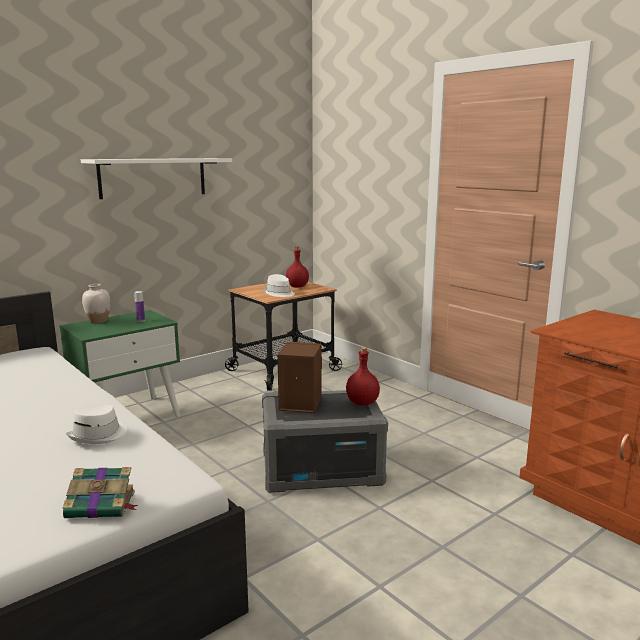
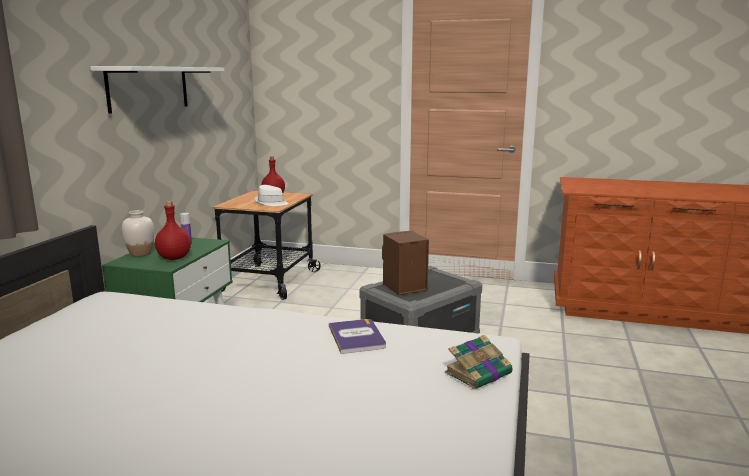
camera: 35 degrees left, 0 degrees up
white hat [66,404,127,444] -> book [329,319,386,354]
red bottle [346,347,380,406] -> red bottle moved to [155,201,191,260]

